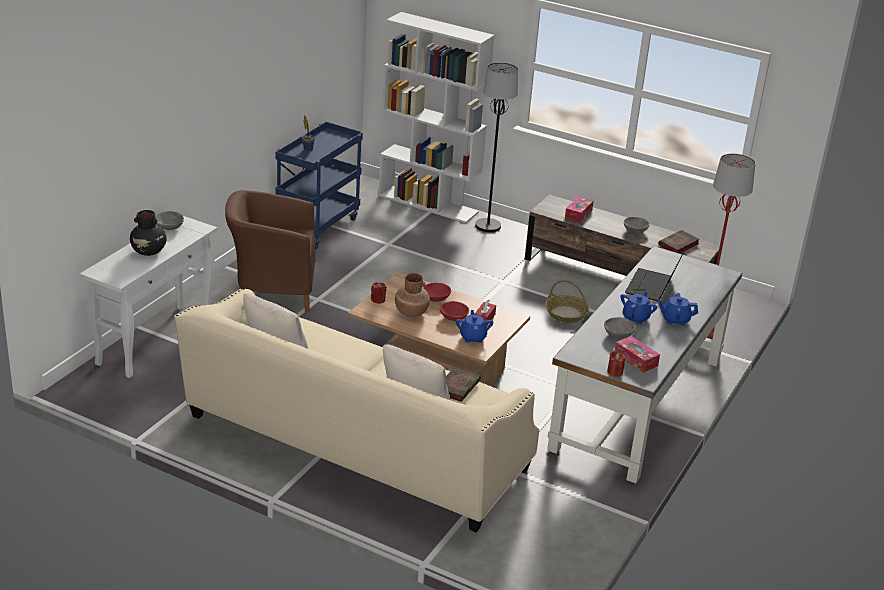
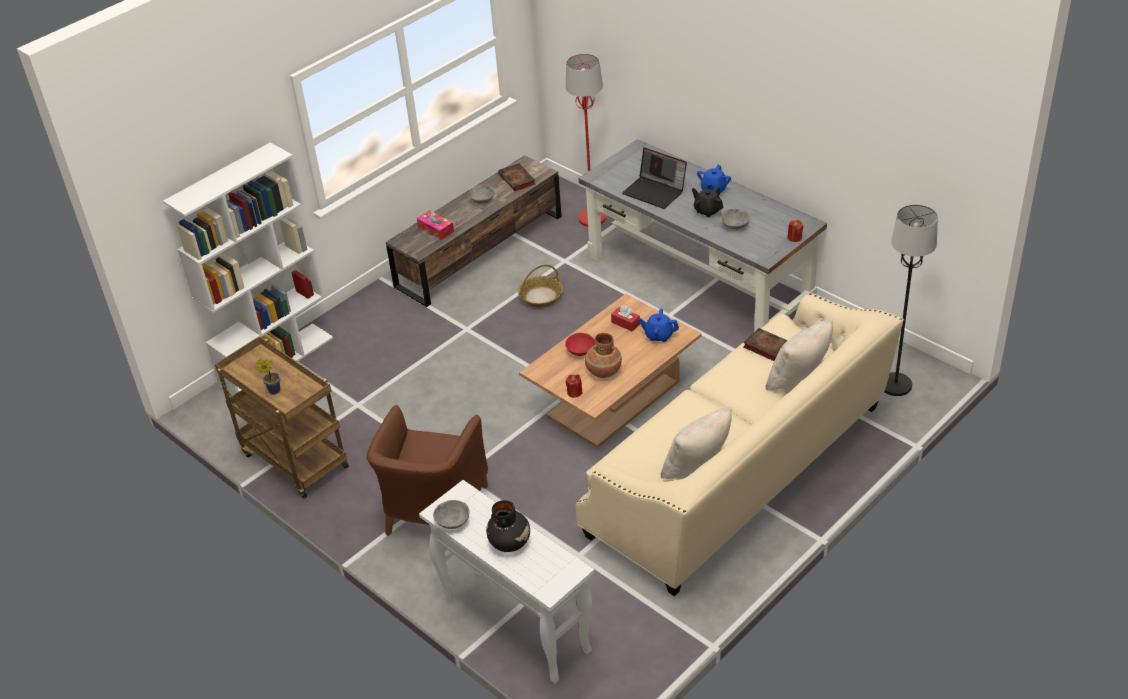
camera: 70 degrees left, 10 degrees up
blue cart [275,122,363,249] -> brown cart [215,336,349,499]
red bowl [440,301,469,321] -> none
black floor lamp [475,62,518,232] -> black floor lamp moved to [885,204,938,396]
tissue box [615,336,660,373] -> none
blue teapot [621,291,657,325] -> black teapot [692,187,723,217]

